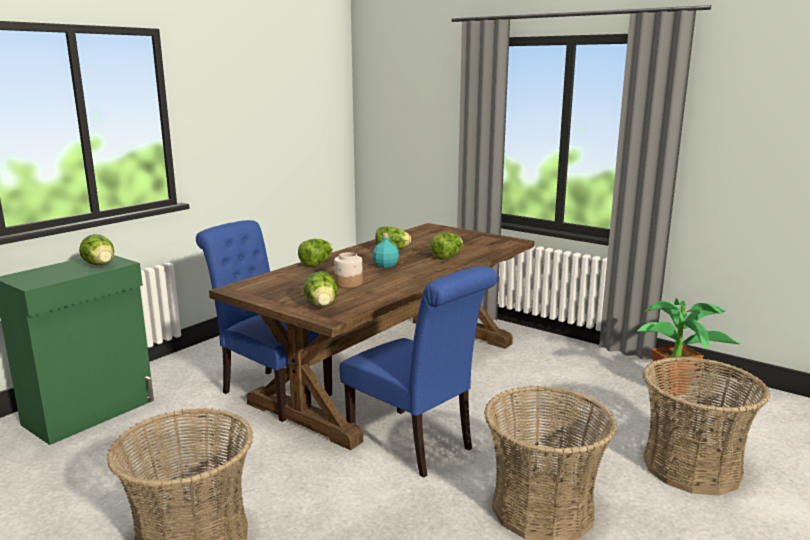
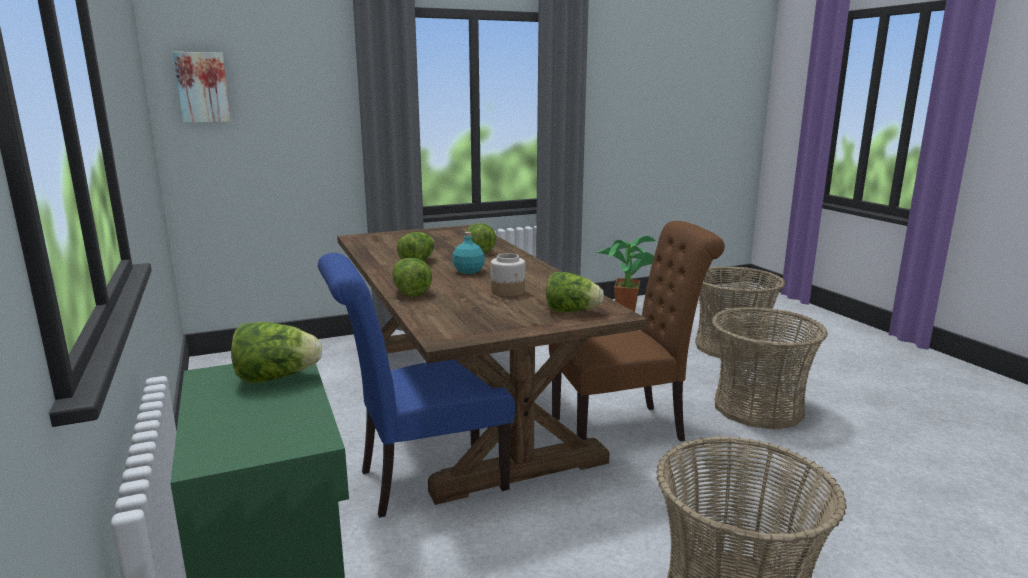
camera: 60 degrees left, 0 degrees up
blue chair [340,266,498,478] -> brown chair [549,221,725,441]
none -> picture [173,52,231,123]

